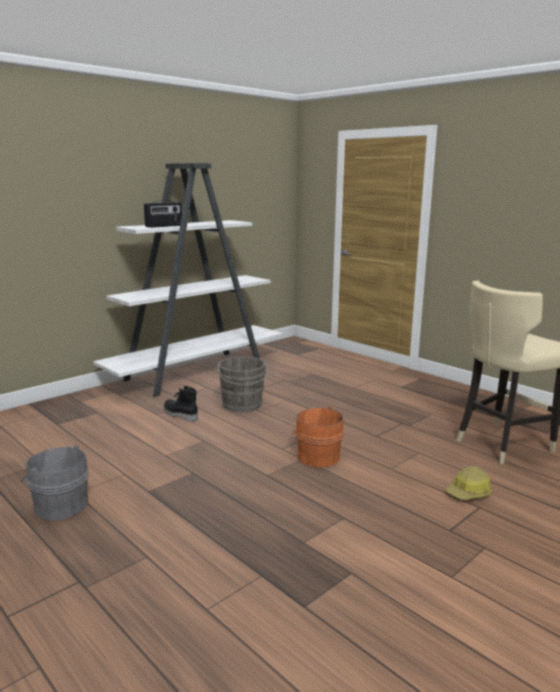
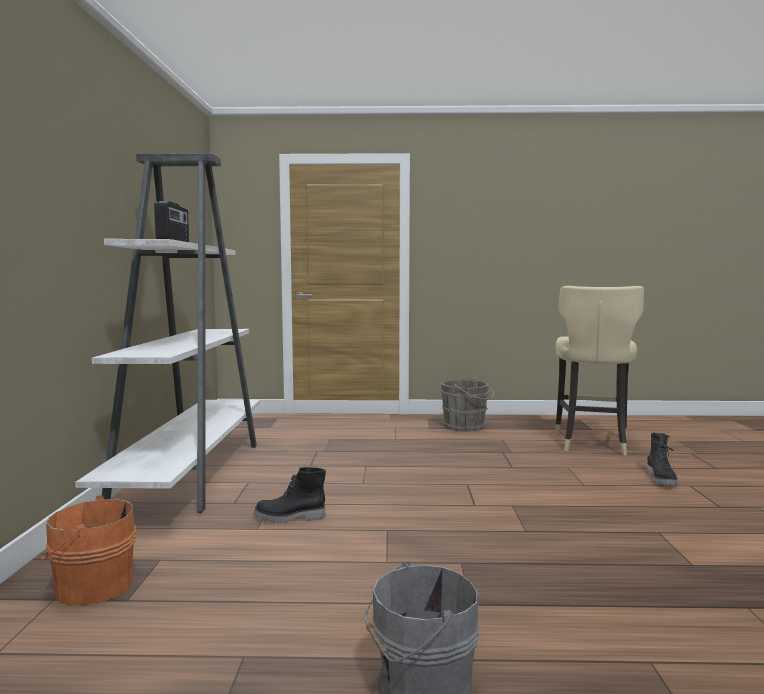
camera: 45 degrees left, 10 degrees down
grey bucket [217,357,269,412] -> grey bucket moved to [441,378,494,432]
orange bucket [291,406,344,467] -> orange bucket moved to [41,495,136,605]
hard hat [446,466,492,500] -> black boot [647,433,677,485]

